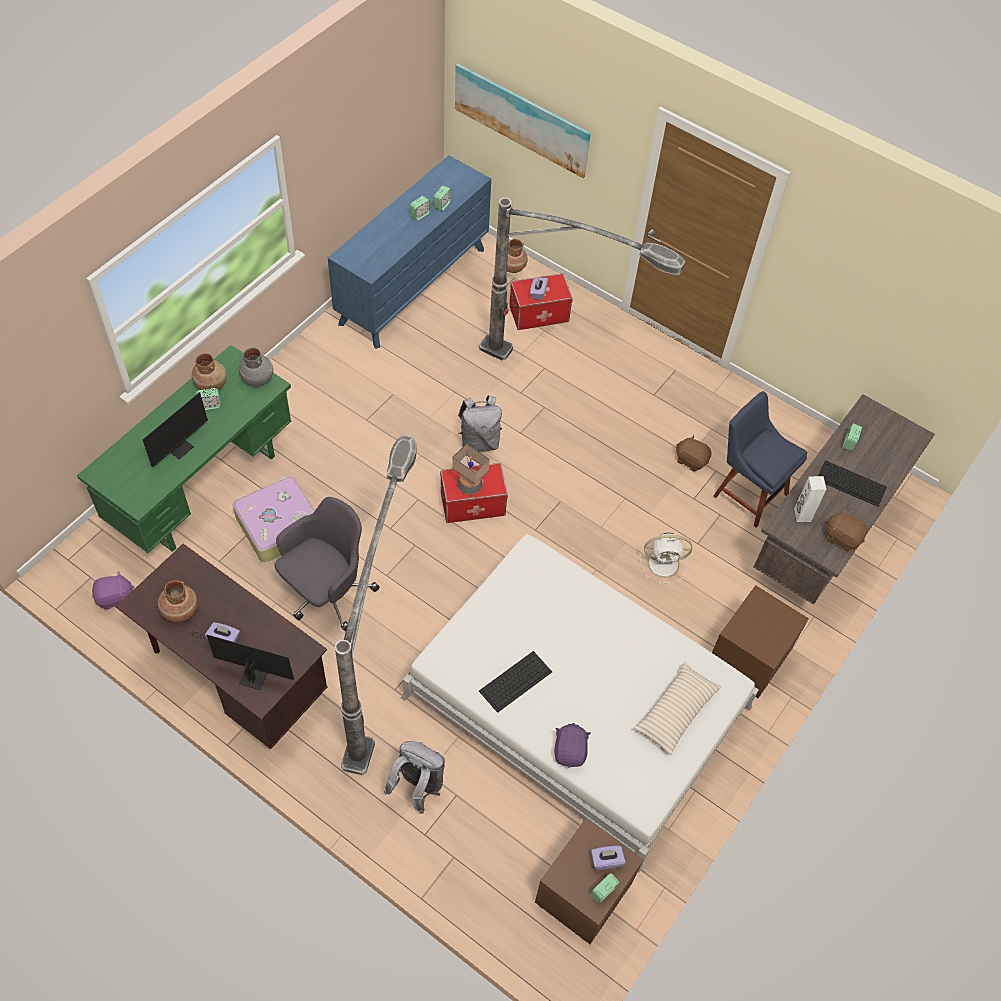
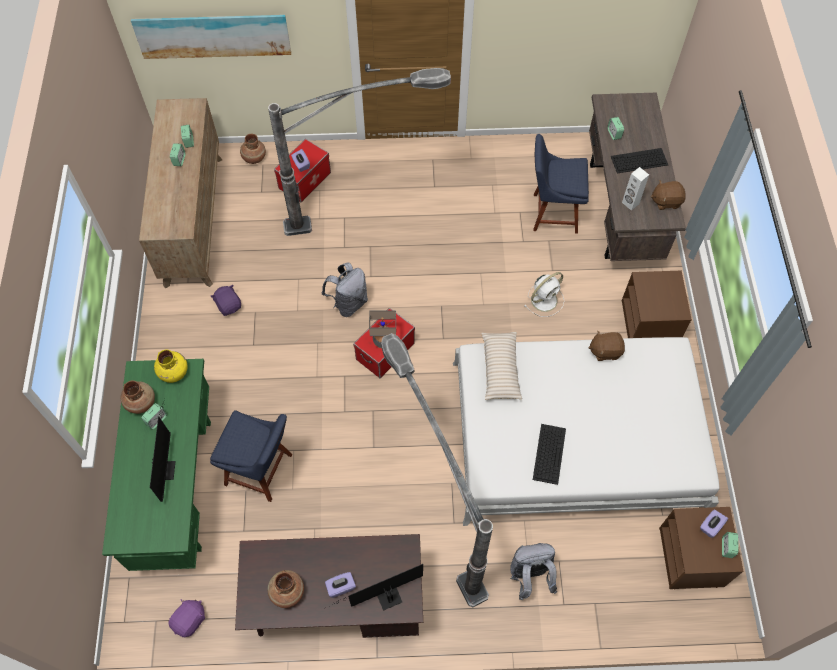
camera: 35 degrees left, 5 degrees up
suitcase [233,476,315,562] -> blue chair [210,410,293,502]
grey vase [239,348,273,387] -> yellow vase [154,349,188,383]
grey office chair [274,497,380,631] -> none
blue dresser [328,155,491,349] -> brown dresser [139,98,222,289]
purple plush toy [554,723,591,768] -> purple plush toy moved to [210,285,241,316]
beige pillow [633,662,721,755] -> beige pillow moved to [481,332,522,400]
brown plush toy [676,435,711,471] -> brown plush toy moved to [588,331,625,361]

